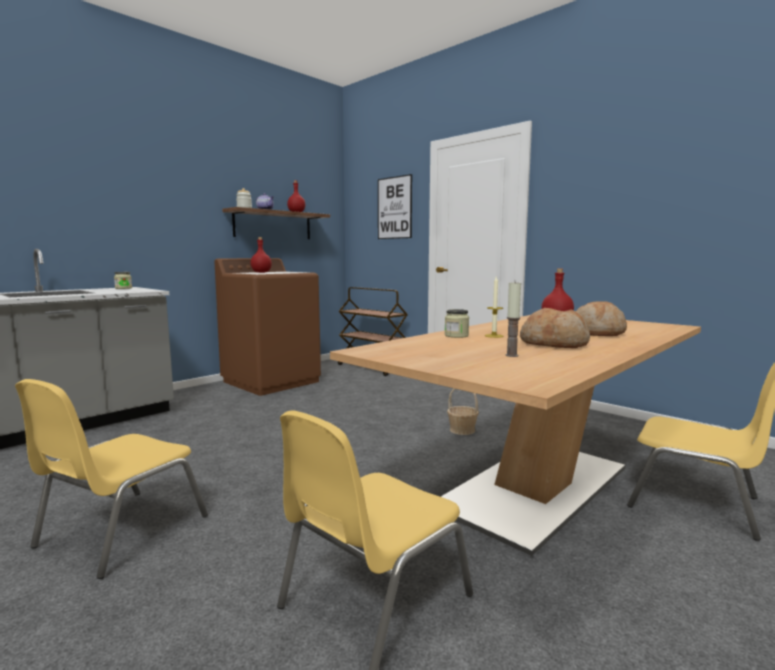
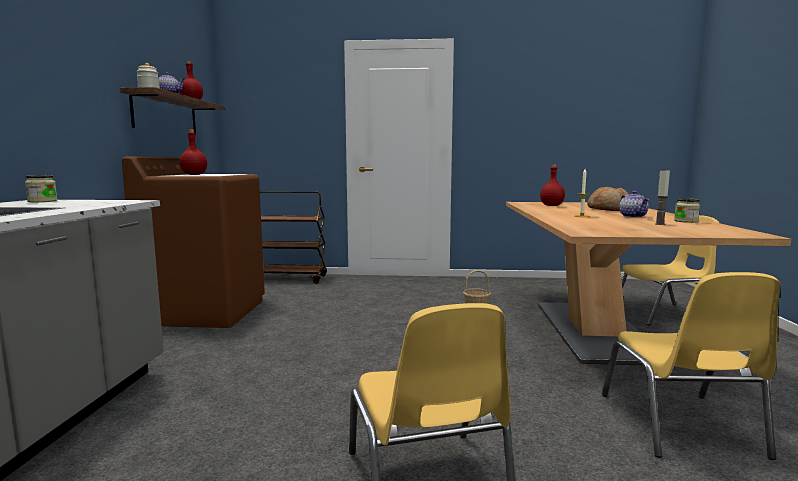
camera: 40 degrees left, 0 degrees up
picture [378,174,412,239] -> none
jar [445,309,469,338] -> jar moved to [674,198,700,223]
bread [520,308,590,348] -> teapot [619,191,649,218]

